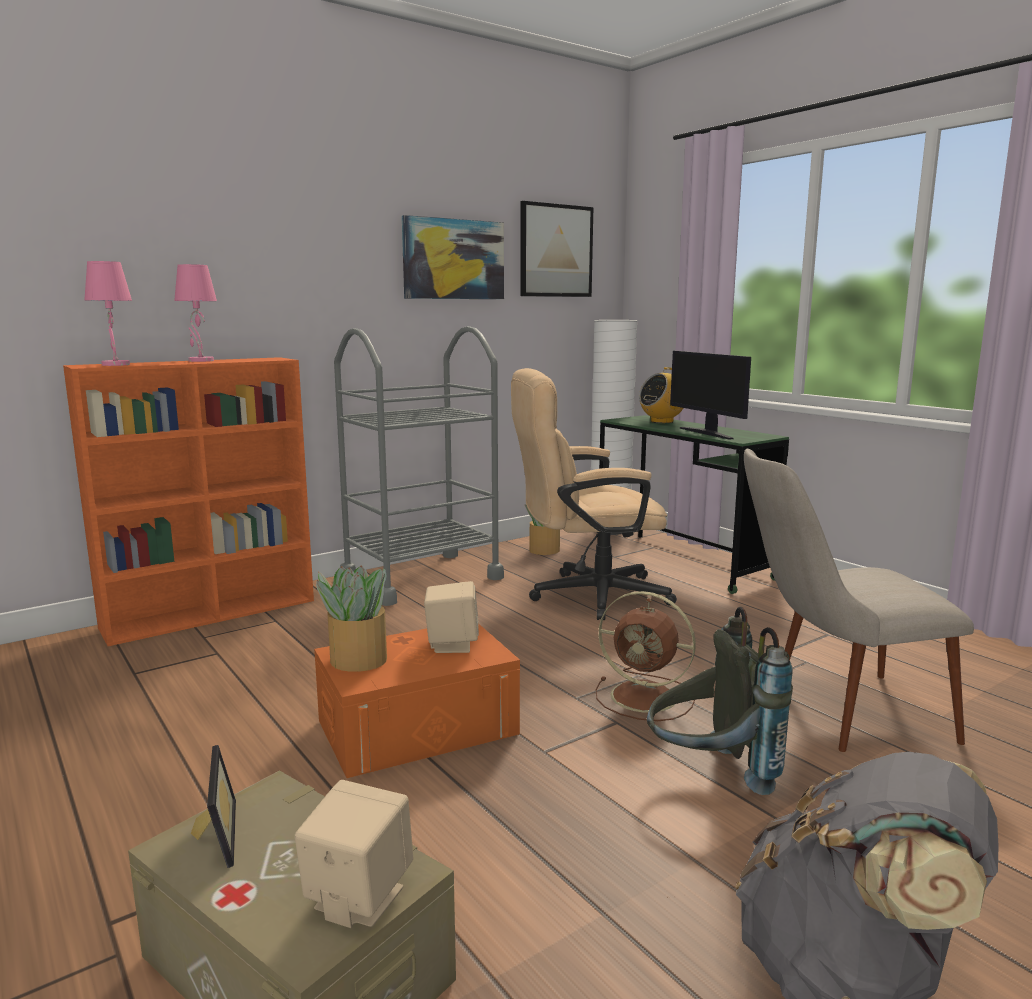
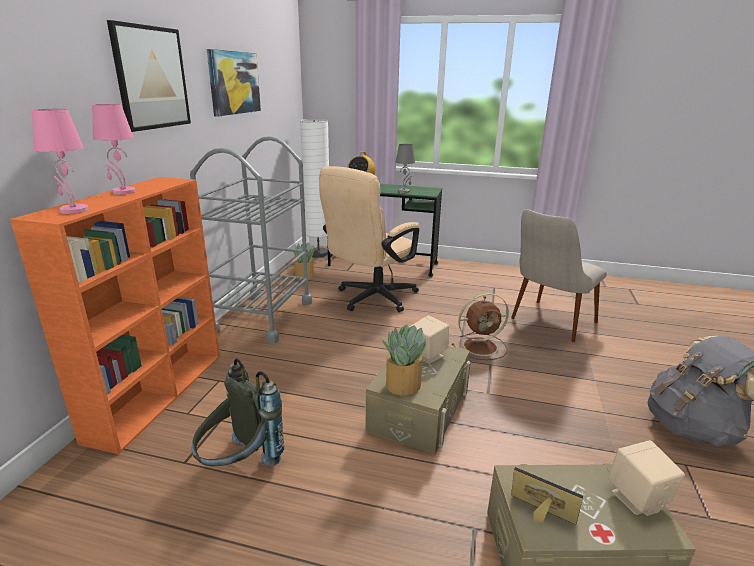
camera: 40 degrees left, 10 degrees up
orange storage box [314,624,520,778] -> beige storage box [366,346,471,454]
picture [520,201,593,297] -> picture moved to [107,20,191,132]
grey backpack [647,607,793,795] -> grey backpack moved to [192,358,284,466]
monitor [670,351,751,440] -> grey table lamp [396,144,415,193]

